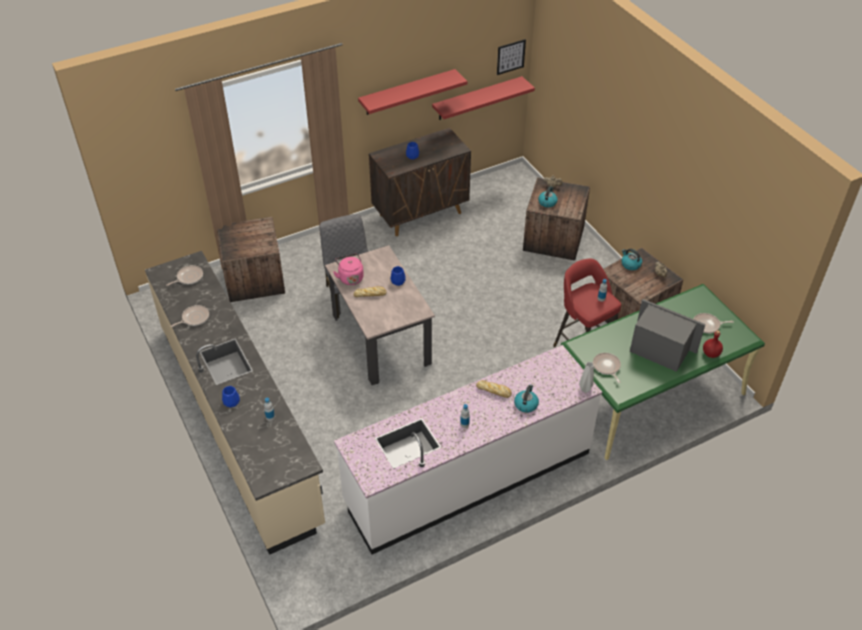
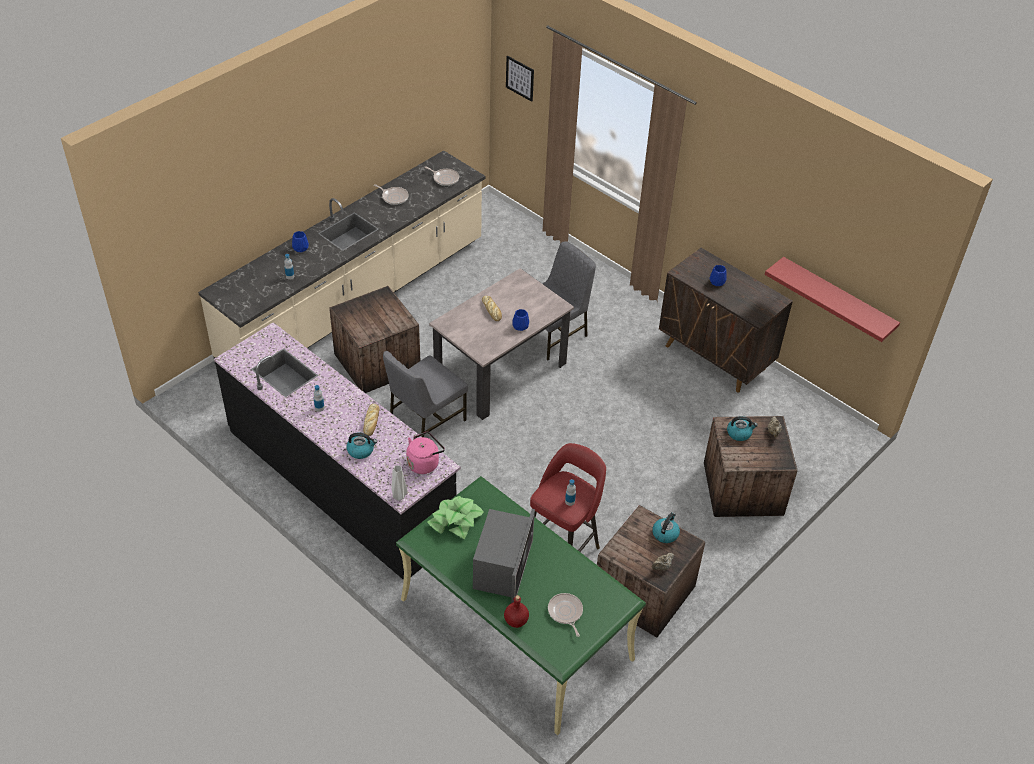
camera: 70 degrees right, 0 degrees up
crate [217,217,285,302] -> crate moved to [329,286,420,393]
pink kettle [333,253,364,285] -> pink kettle moved to [406,431,445,474]
white counter [334,345,602,554] -> black counter [214,322,461,580]
red shelf [358,69,468,115] -> none
picture [497,39,526,75] -> picture moved to [506,56,534,102]
frying pan [593,353,621,383] -> potted plant [427,496,484,539]
none -> grey chair [383,351,468,437]

